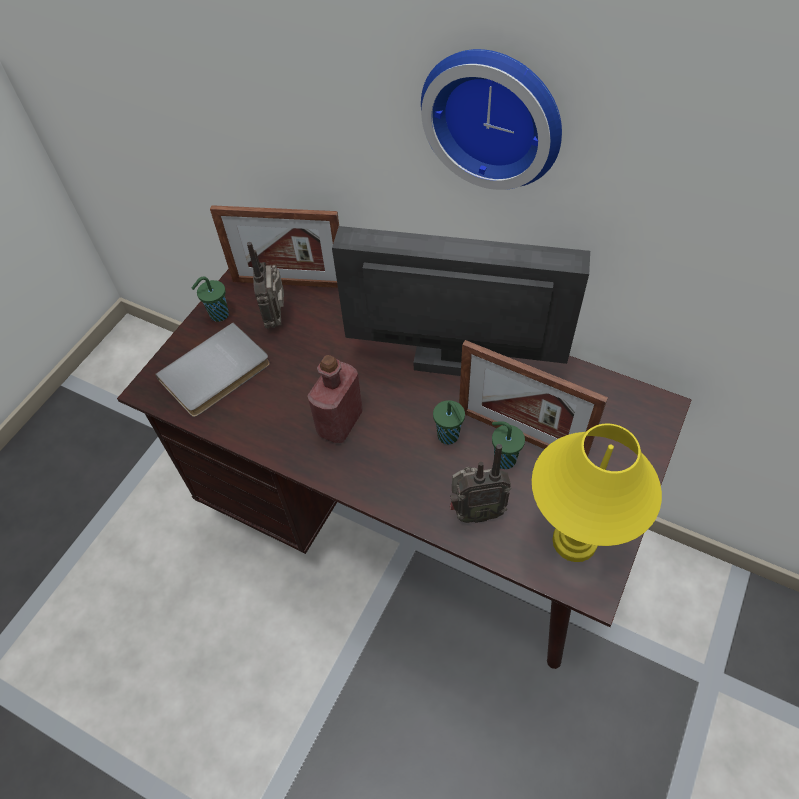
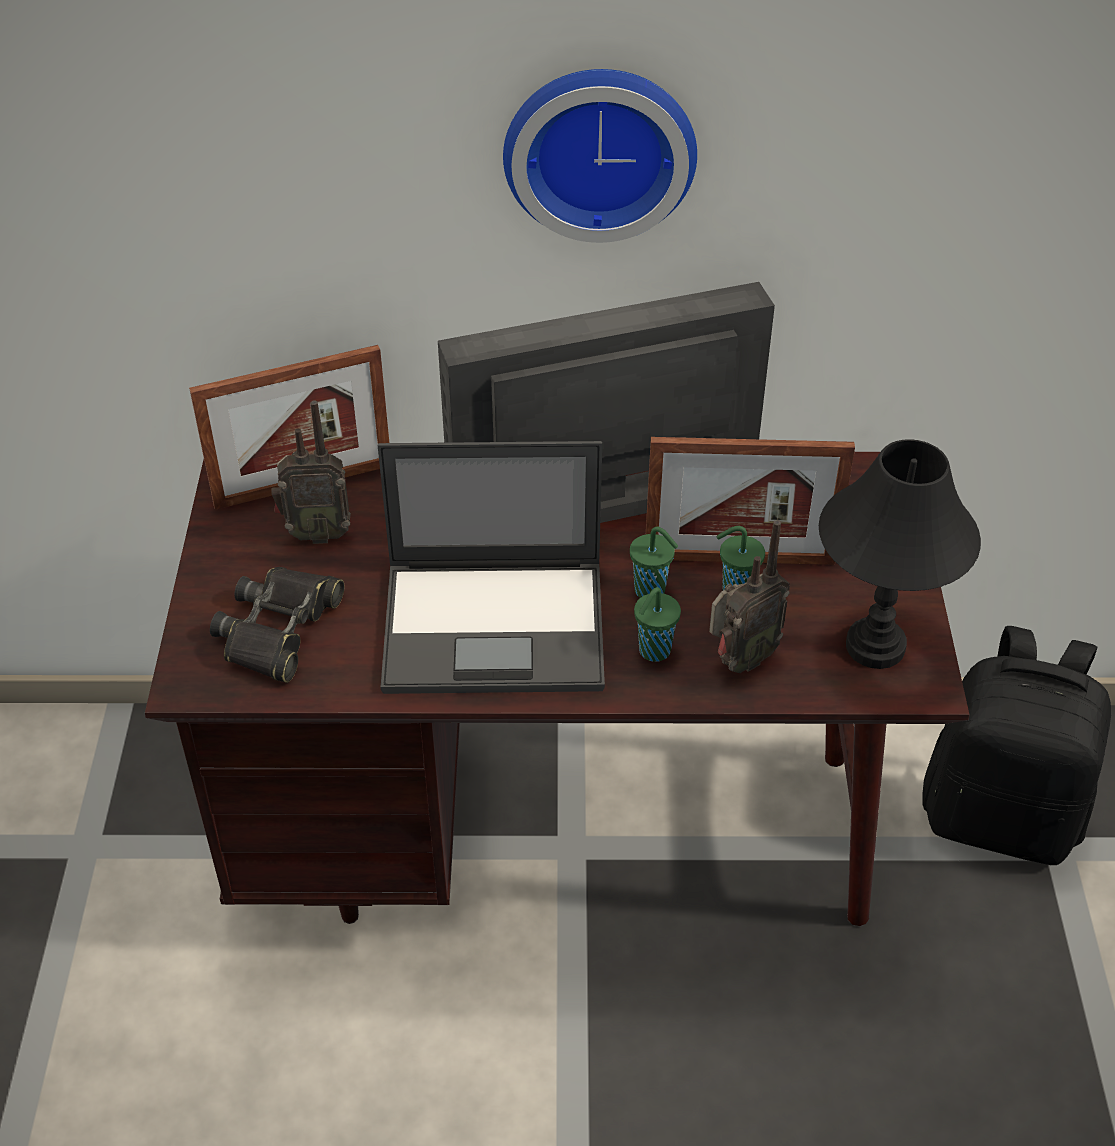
camera: 30 degrees left, 10 degrees down
grey book [155,323,270,417] -> black binoculars [210,567,345,683]
green cup [191,276,229,322] -> green cup moved to [634,587,681,662]
radio [247,242,284,329] -> radio turned 60 degrees counterclockwise [271,400,351,544]
red bottle [307,355,363,443] -> laptop [378,441,605,694]
yellow table lamp [532,424,662,562] -> black table lamp [819,439,981,669]
none -> black backpack [922,626,1111,865]

